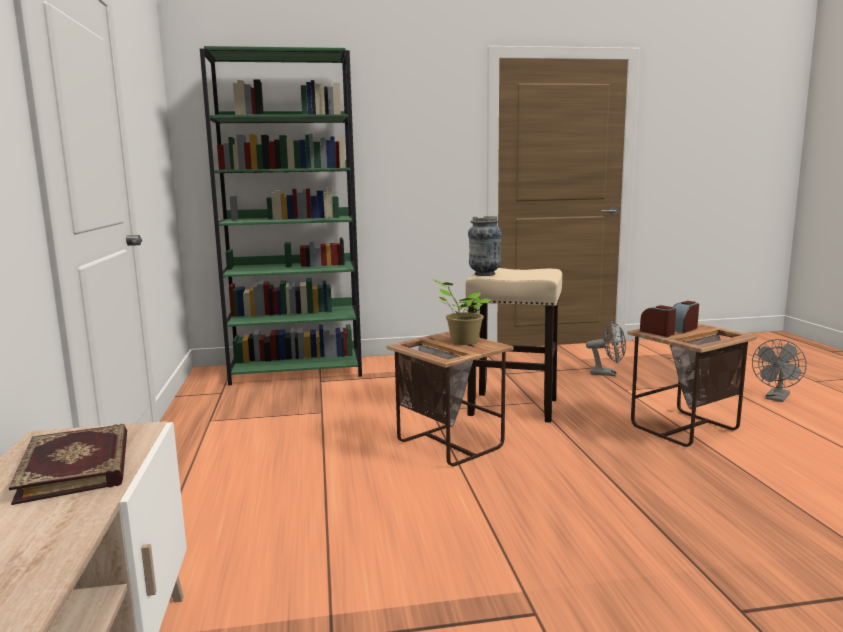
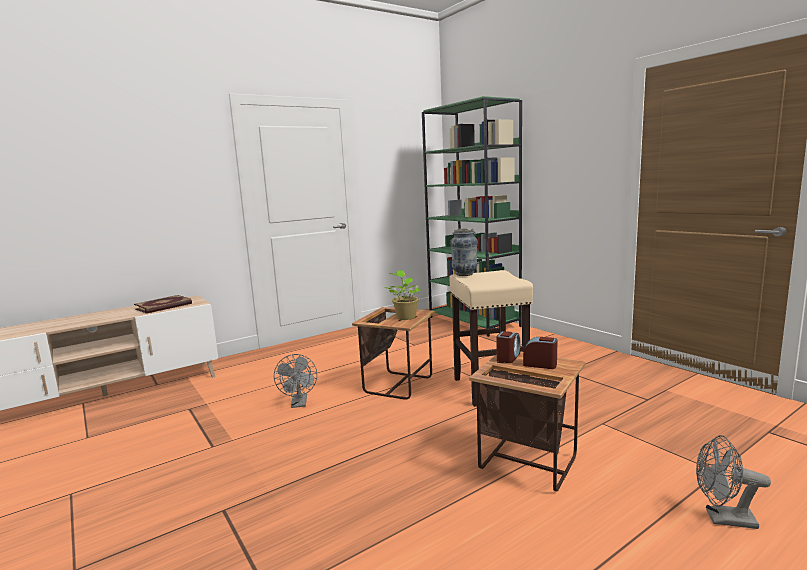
camera: 65 degrees right, 0 degrees up
grey fan [586,321,626,376] -> grey fan moved to [274,354,317,408]

